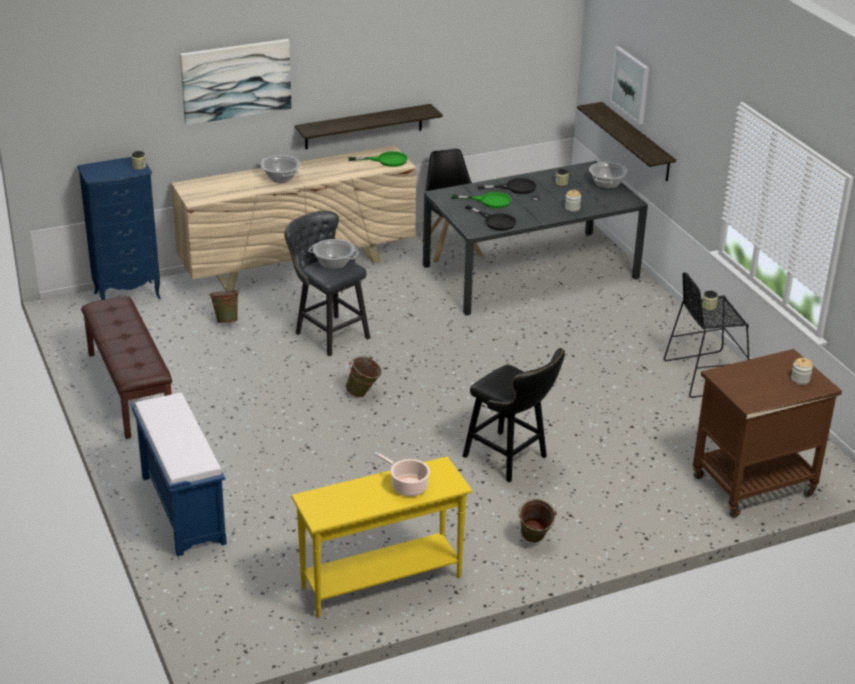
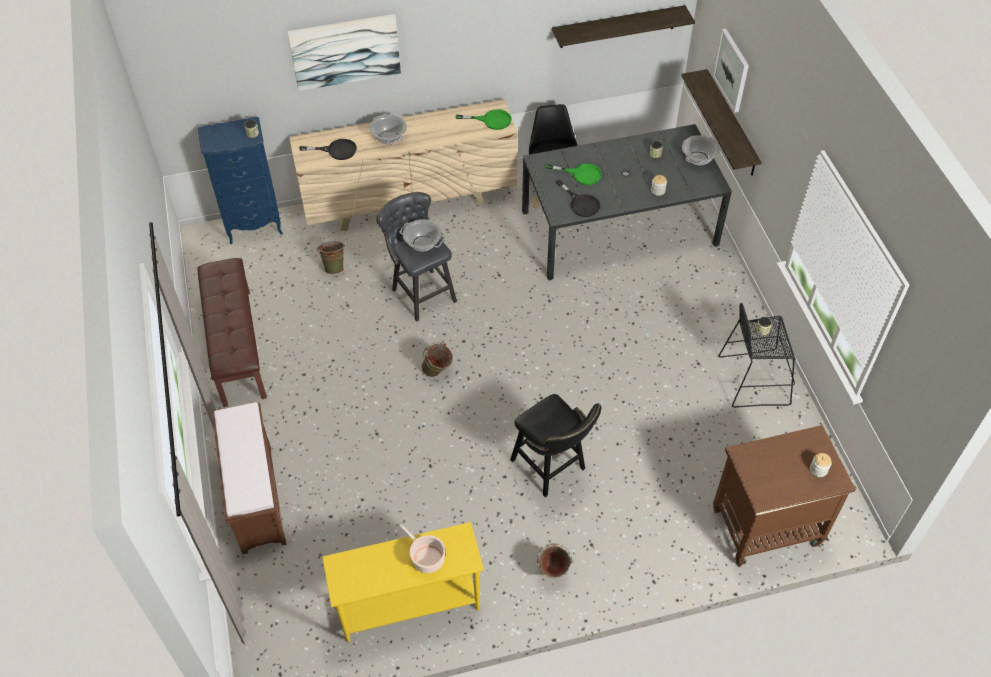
camera: 10 degrees right, 20 degrees up
blue bench [132,393,227,557] -> brown bench [212,402,287,554]
shelf [295,104,443,149] -> shelf moved to [552,5,695,48]
black frying pan [477,178,537,194] -> black frying pan moved to [300,139,357,160]

